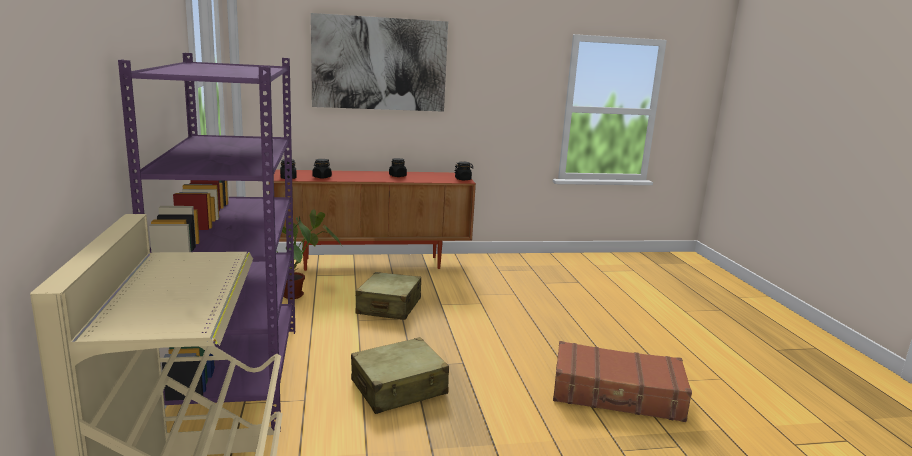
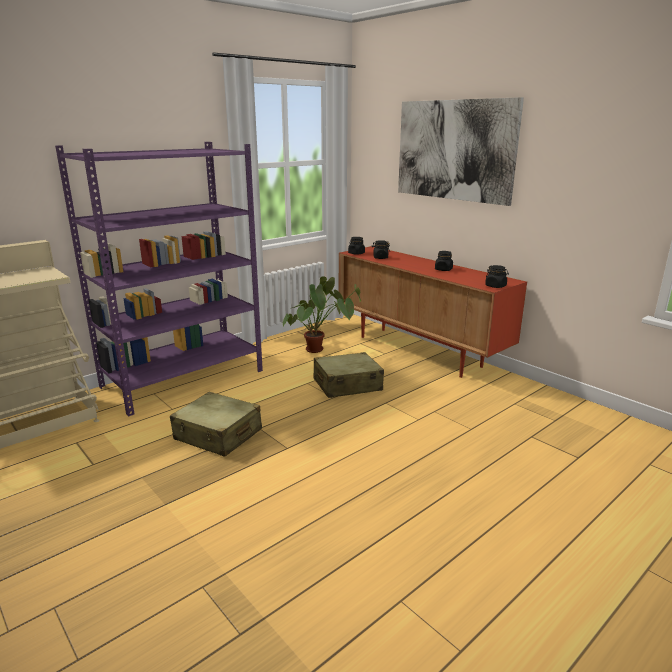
camera: 60 degrees right, 5 degrees up
brown suitcase [553,341,692,422] -> none

